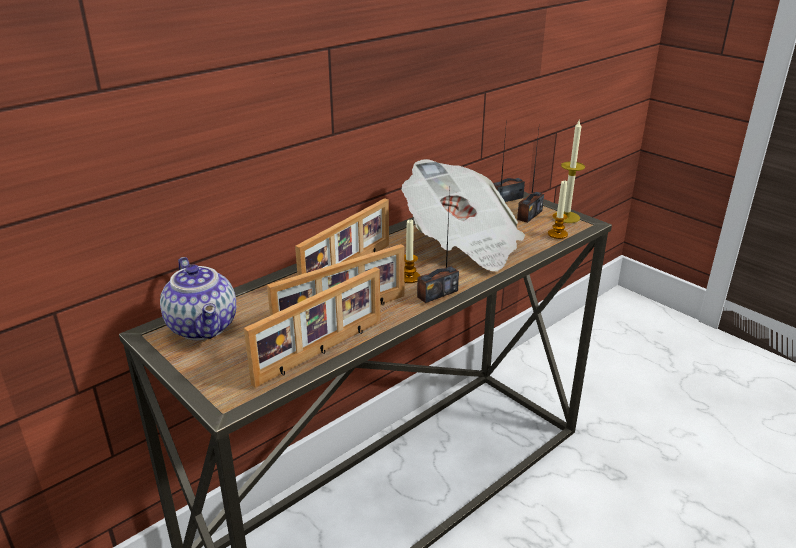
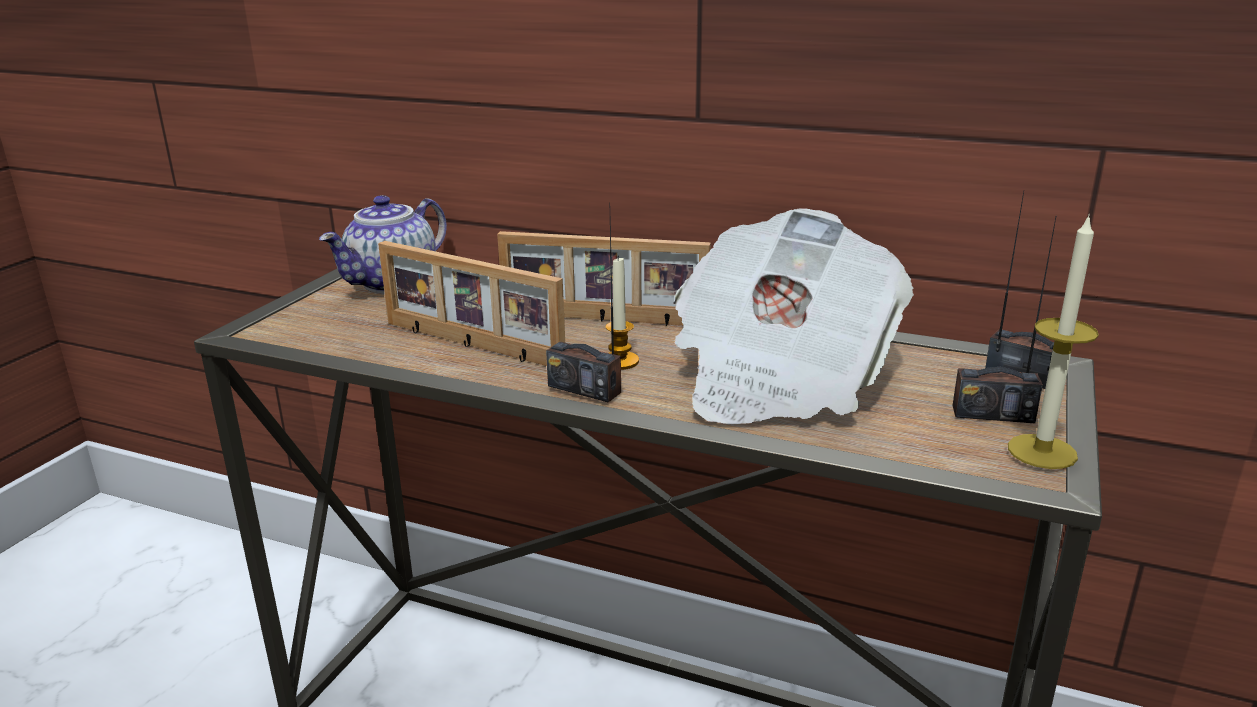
camera: 65 degrees right, 5 degrees down
picture frame [244,267,380,388] -> none
candle [548,180,568,239] -> none

